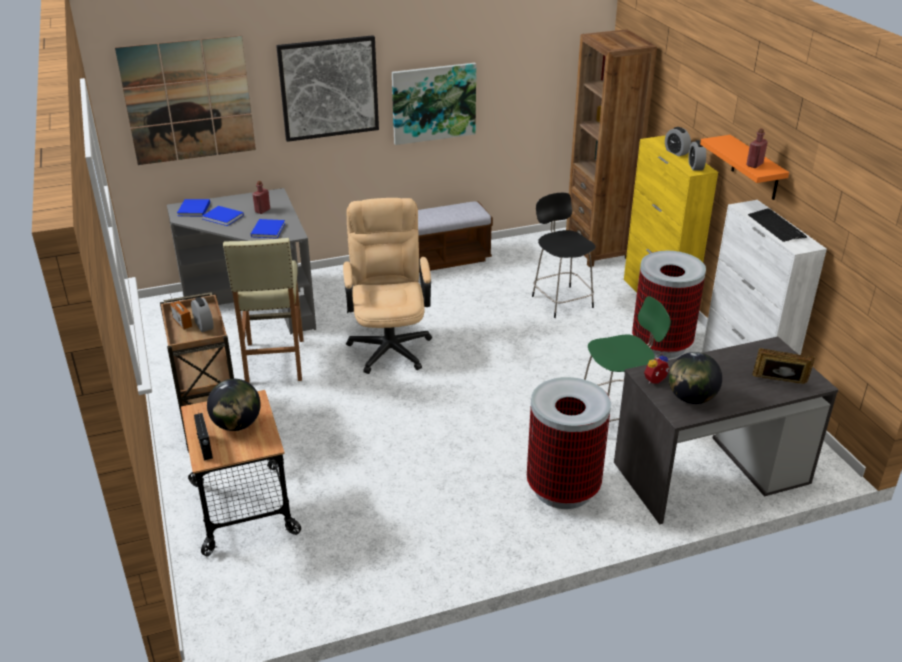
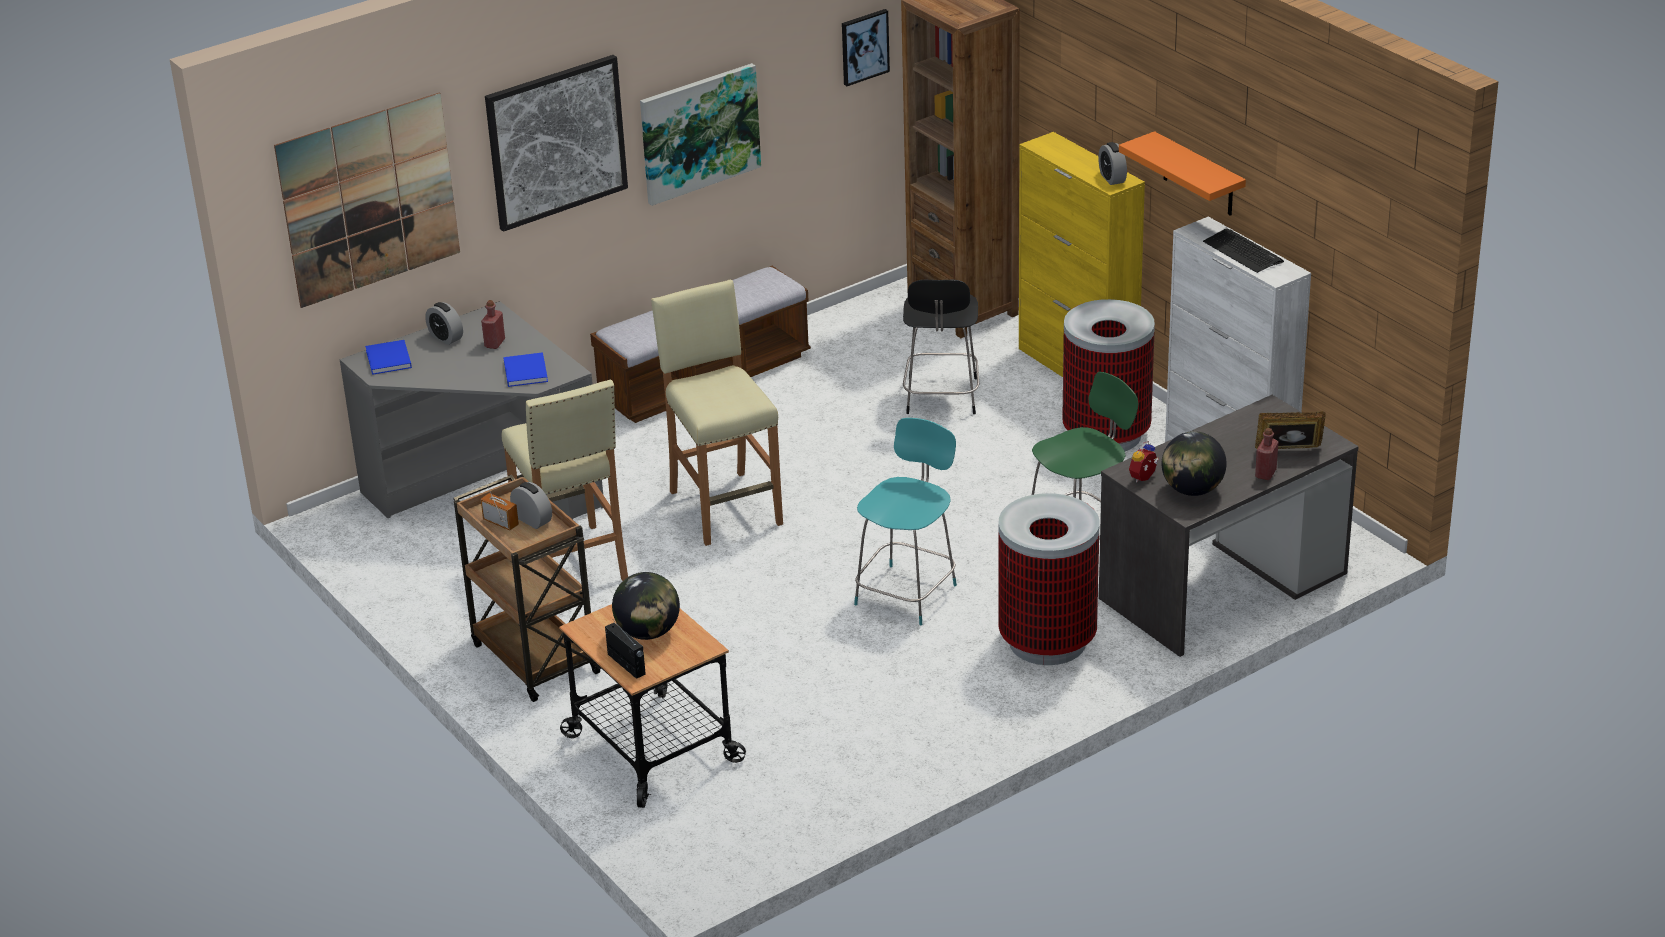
camera: 15 degrees left, 0 degrees up
blue book [202,206,244,226] -> none
beige office chair [343,198,432,374] -> beige stool [651,280,783,546]
black chair [532,193,595,318] -> black chair turned 135 degrees counterclockwise [903,280,979,414]
alarm clock [665,127,691,157] -> alarm clock moved to [425,302,463,345]
red bottle [746,129,768,168] -> red bottle moved to [1255,428,1278,480]
none -> picture [842,9,890,86]
none -> turquoise chair [854,418,957,625]

